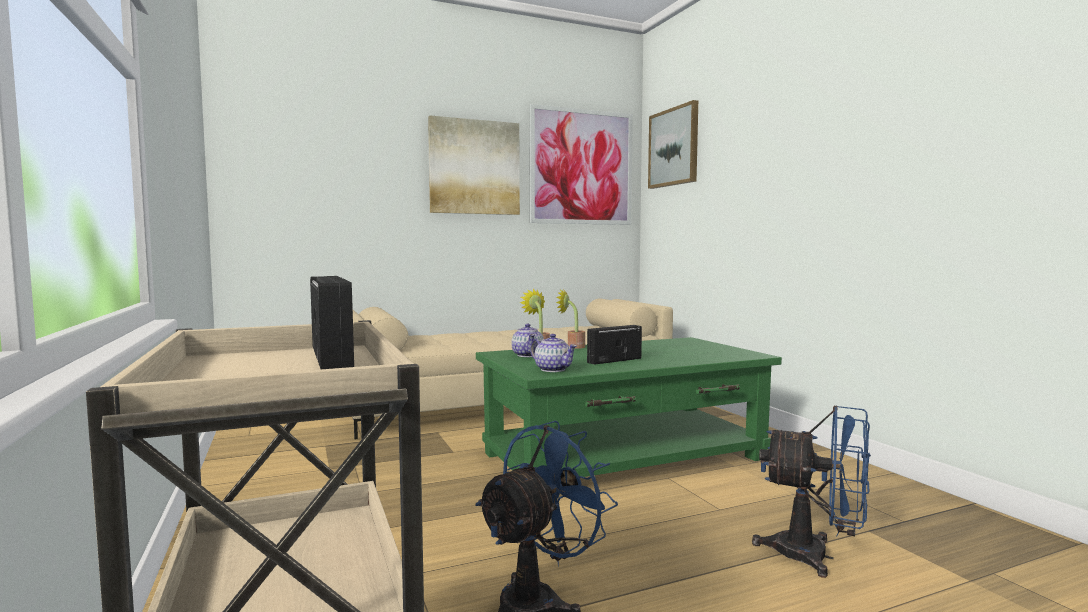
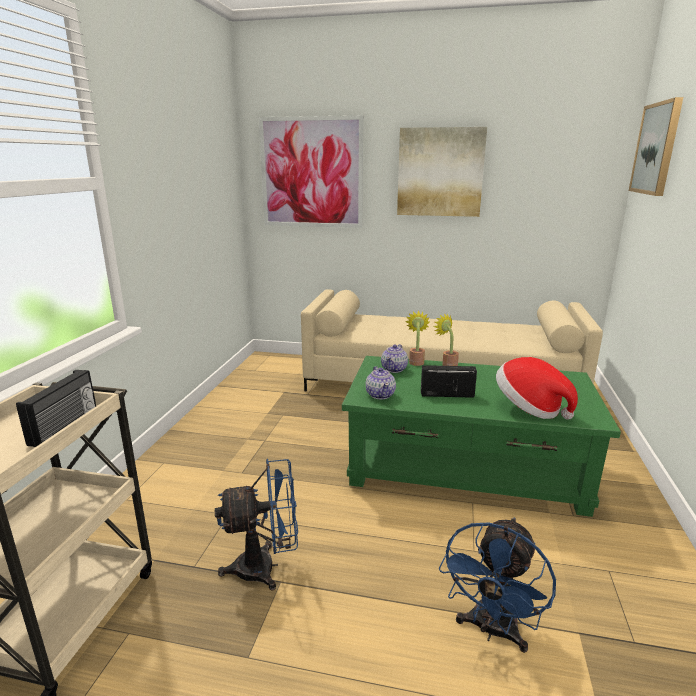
camera: 35 degrees right, 15 degrees up
picture [529,104,633,225] -> picture moved to [259,115,363,228]
blue fan [752,405,871,578] -> blue fan turned 60 degrees clockwise [439,517,556,653]
none -> hat [496,357,578,420]

